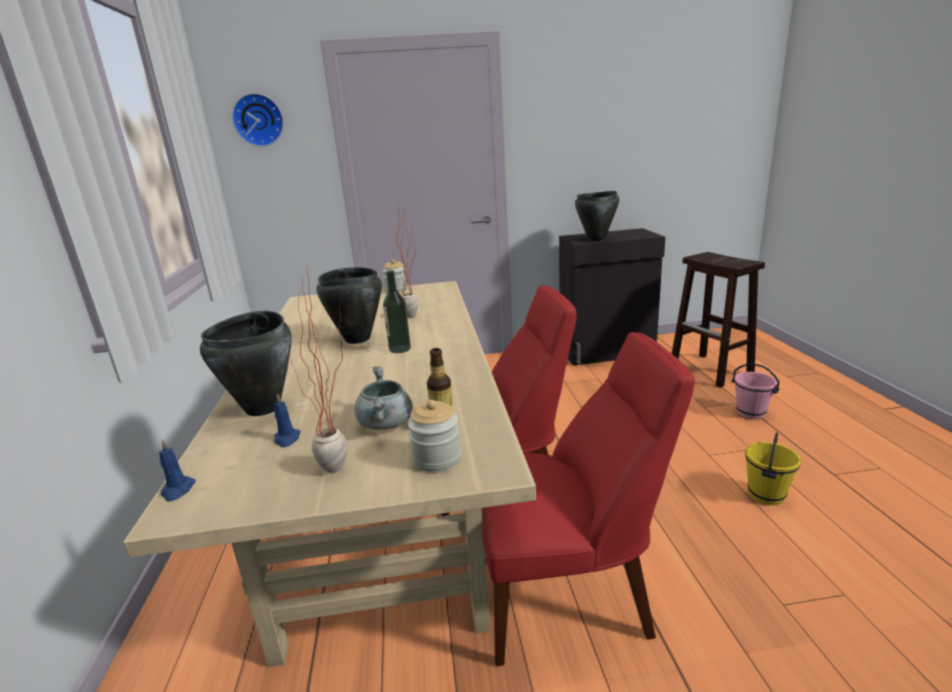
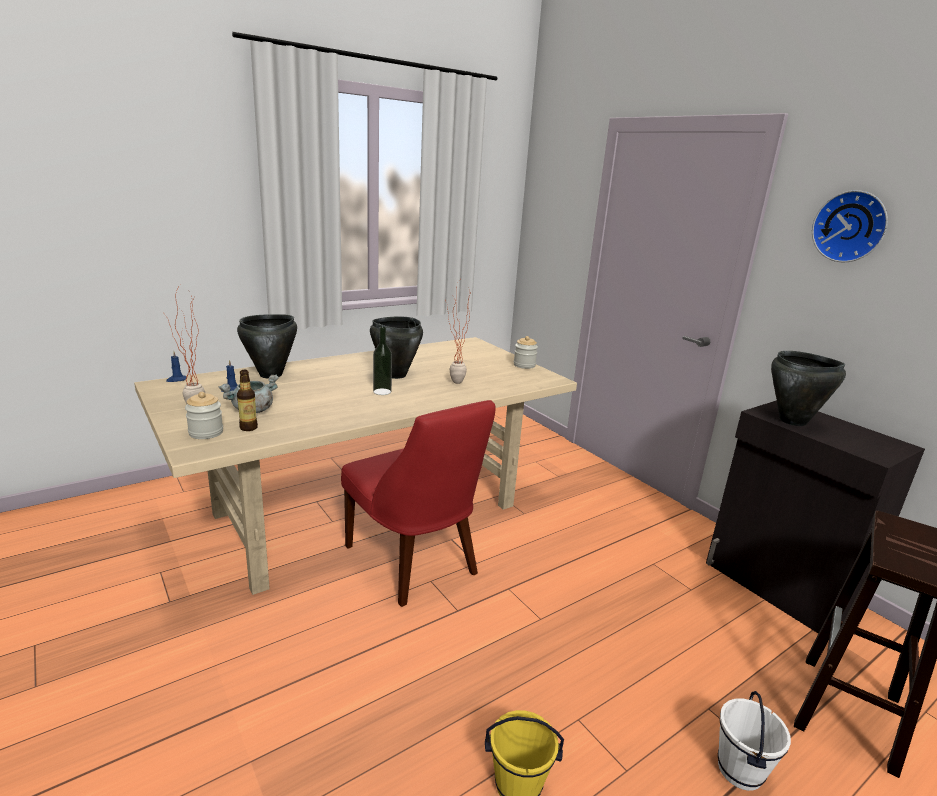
camera: 60 degrees right, 0 degrees up
wall clock [232,93,284,147] -> wall clock moved to [812,190,888,262]
red chair [482,332,694,666] -> none
pink bucket [731,363,780,419] -> white bucket [718,691,791,791]

